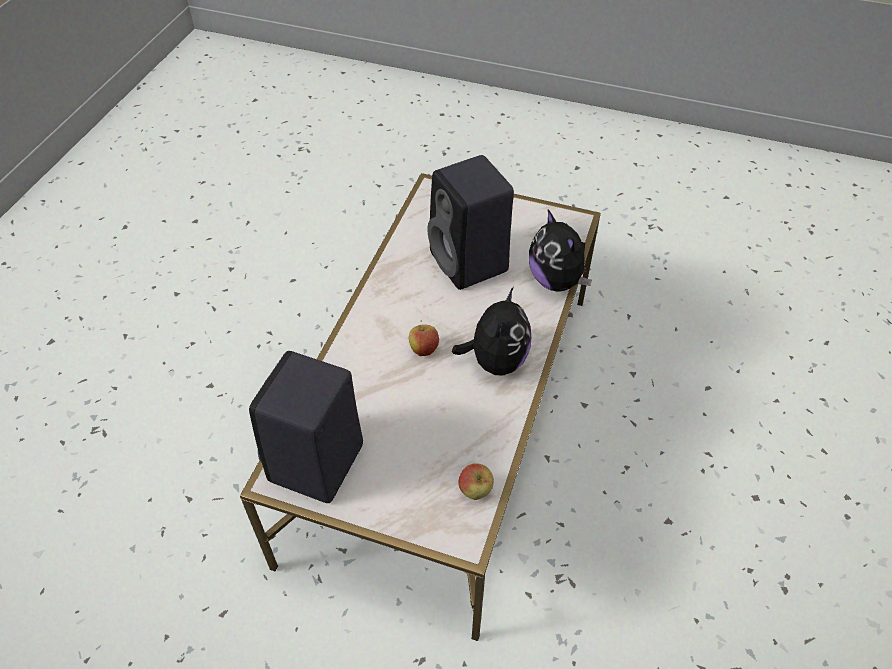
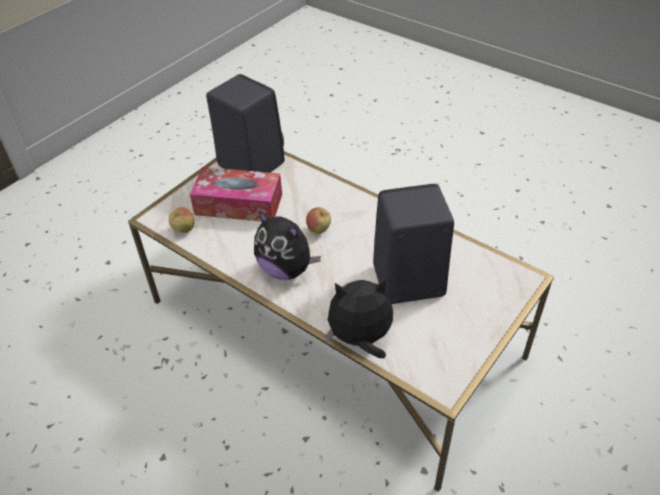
camera: 110 degrees right, 5 degrees down
none -> tissue box [190,167,282,222]

